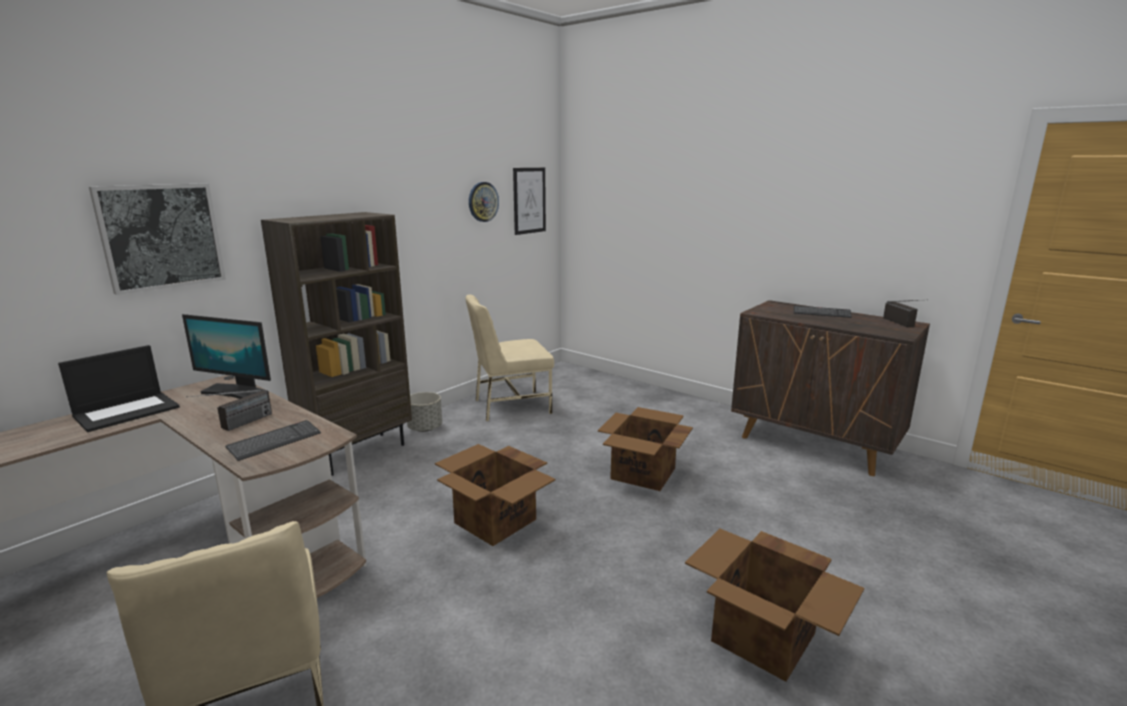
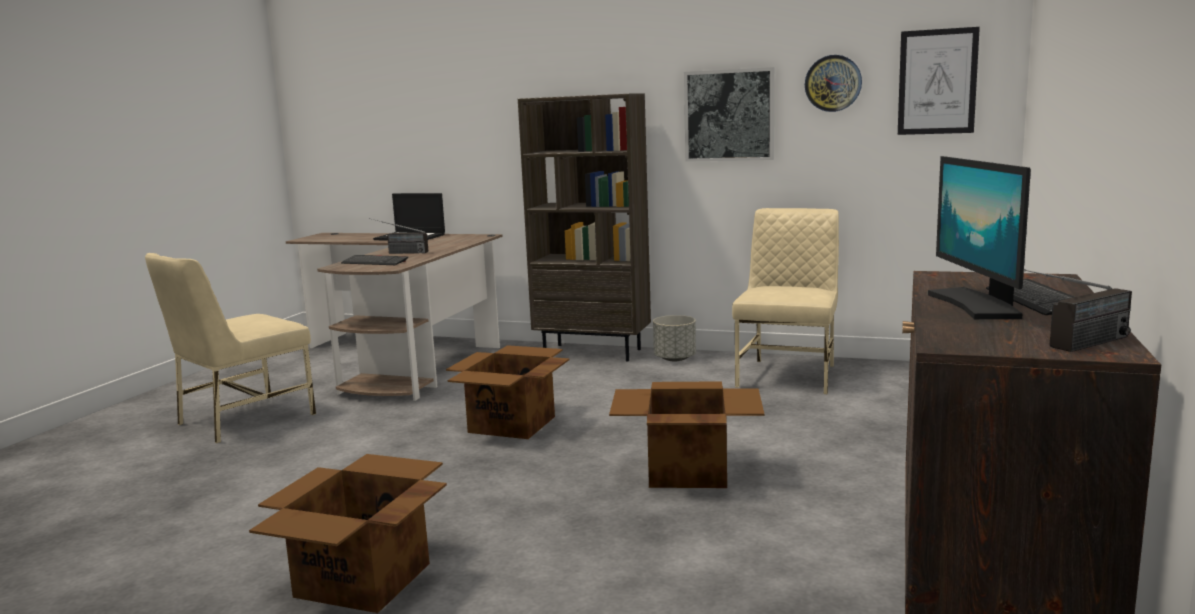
camera: 70 degrees right, 5 degrees down
picture [89,183,226,295] -> picture moved to [684,67,774,162]
monitor [182,314,271,399] -> monitor moved to [928,156,1031,319]
beige chair [465,294,554,421] -> beige chair turned 60 degrees clockwise [732,208,839,394]

